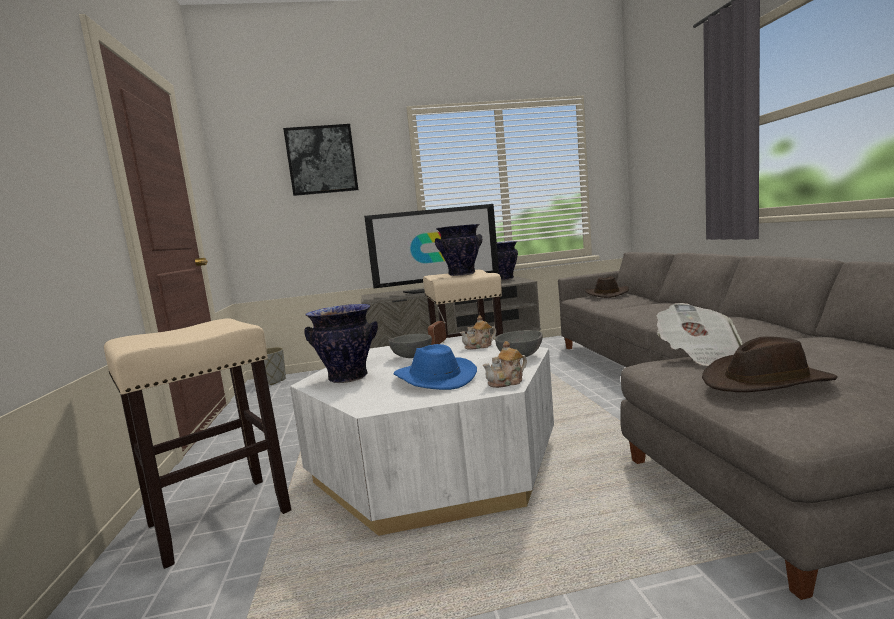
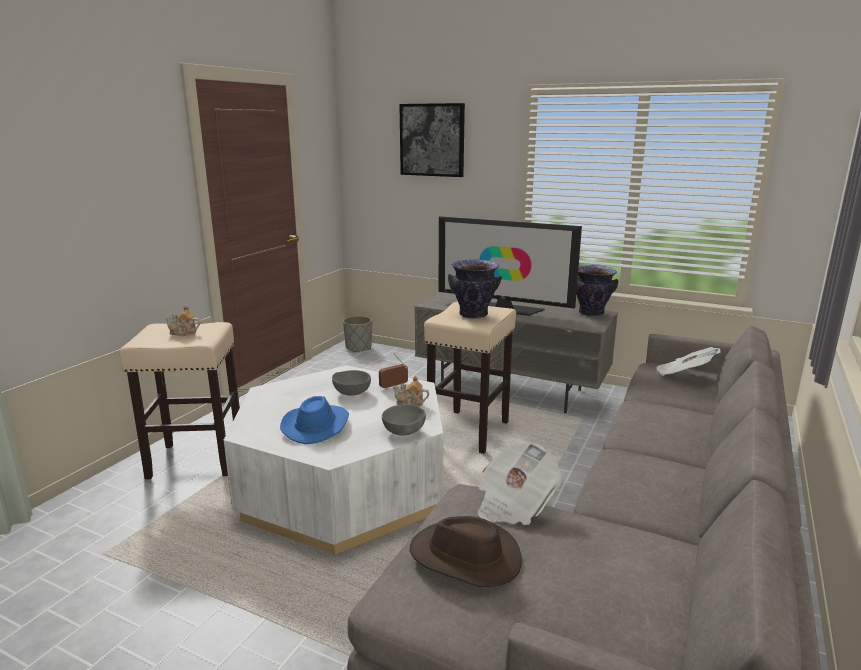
camera: 35 degrees right, 10 degrees up
vase [304,304,378,383] -> none
teapot [483,341,527,388] -> teapot moved to [165,305,201,336]
brown hat [585,276,629,298] -> newspaper [656,347,721,376]

